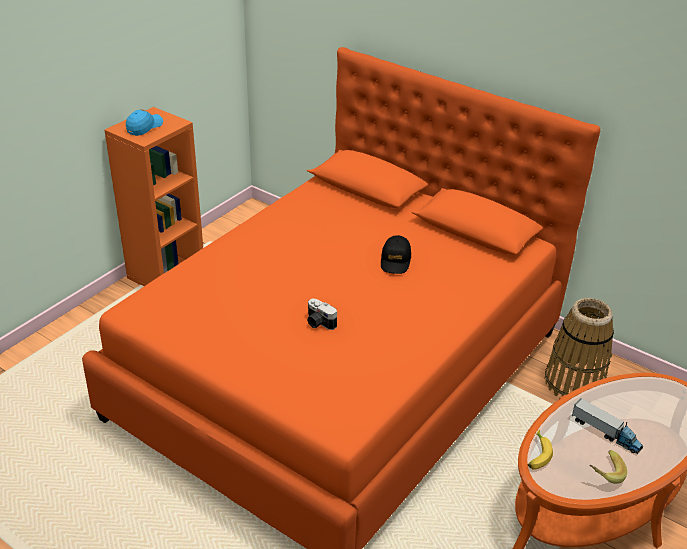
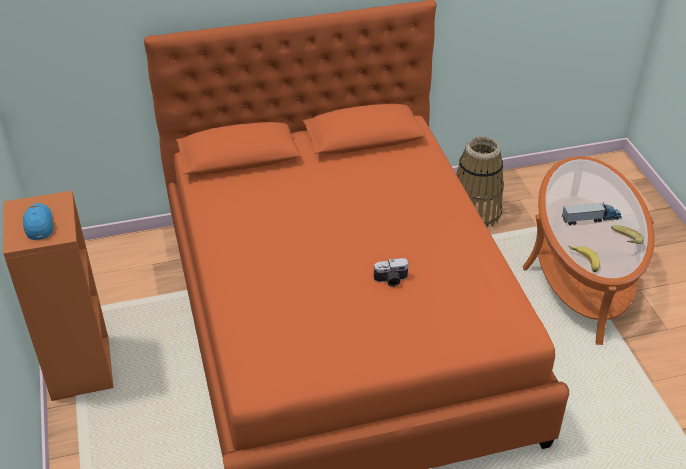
camera: 50 degrees left, 5 degrees up
black cap [381,235,411,274] -> none

